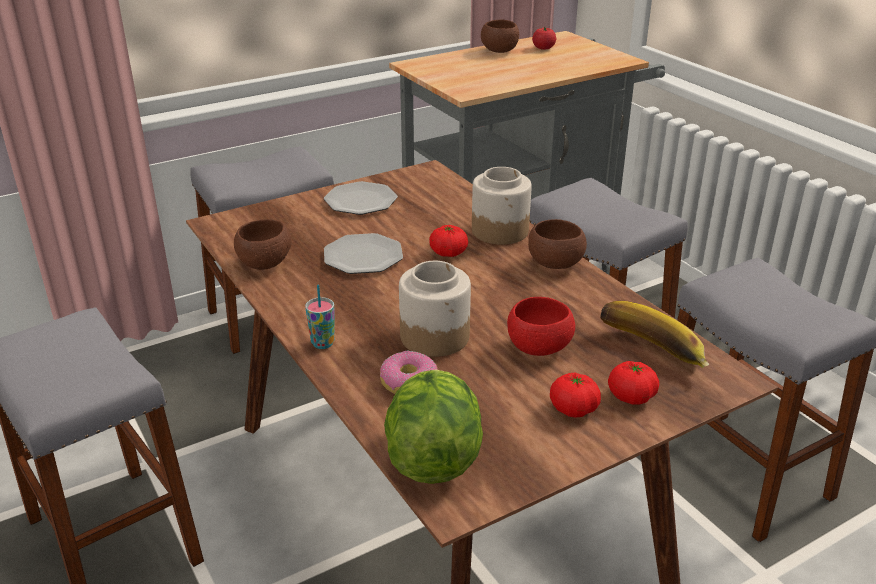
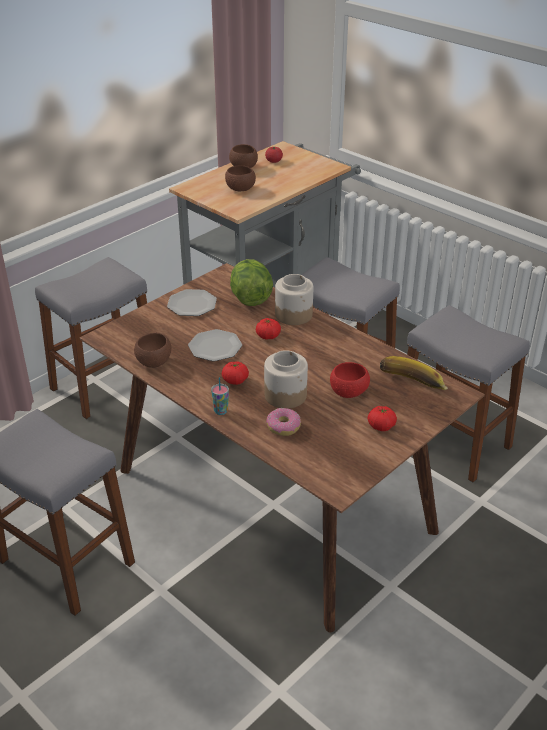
camera: 15 degrees left, 5 degrees up
lettuce [384,370,483,484] -> lettuce moved to [230,259,273,306]
brown bowl [528,219,587,269] -> brown bowl moved to [225,165,256,191]
tomato [608,361,659,405] -> tomato moved to [222,361,249,385]

